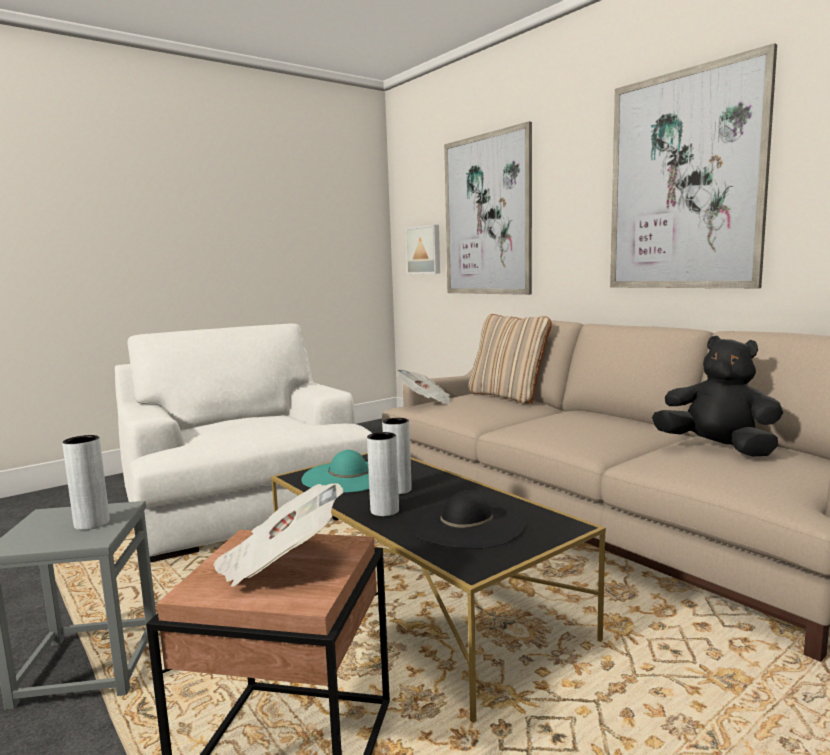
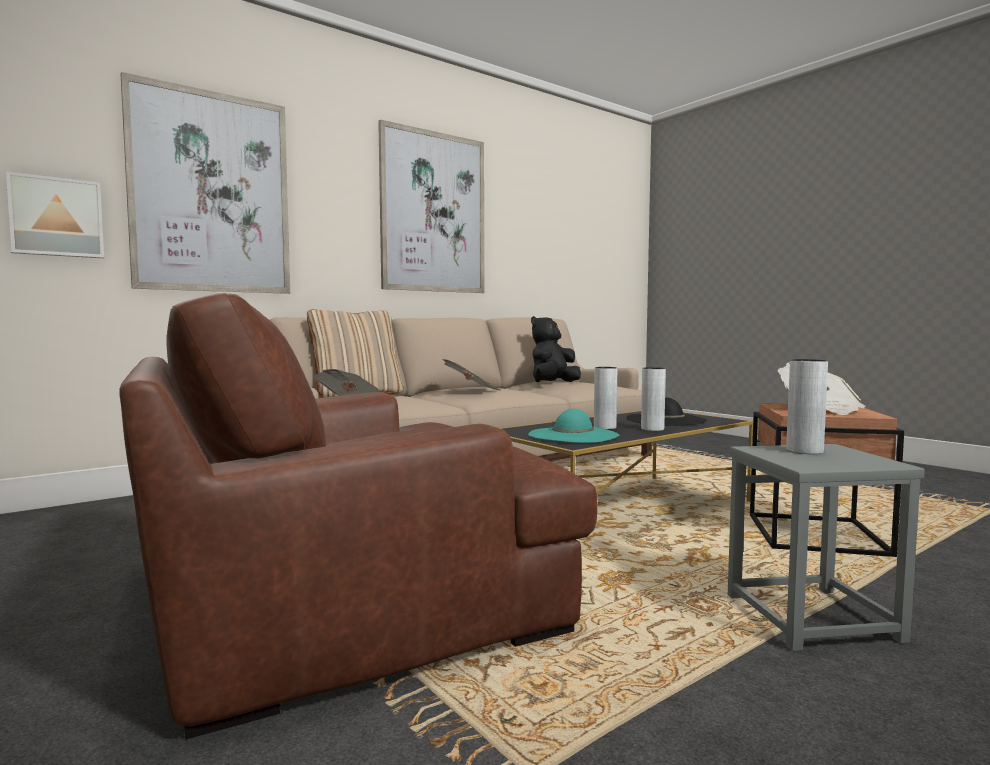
camera: 90 degrees left, 5 degrees down
white armchair [115,324,372,563] -> brown armchair [119,293,597,739]
none -> newspaper [442,359,501,390]

